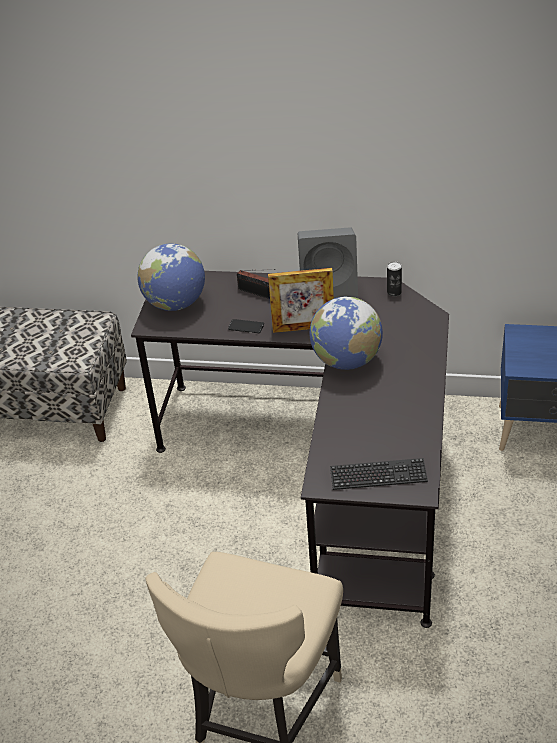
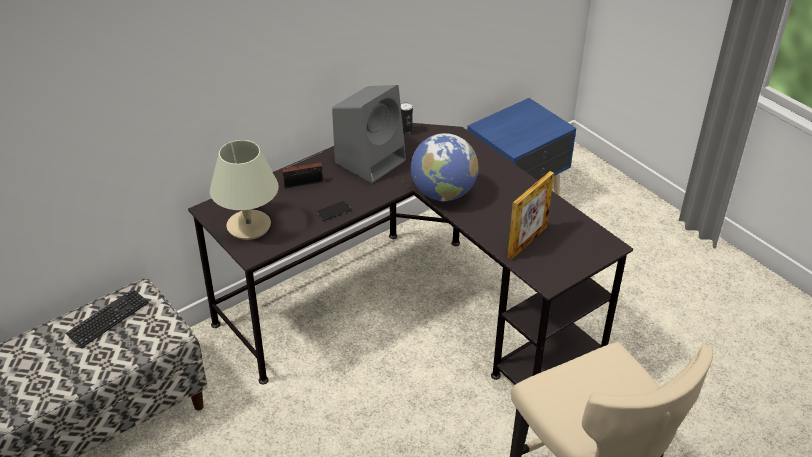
camera: 50 degrees left, 0 degrees up
globe [137,243,205,311] -> beige table lamp [210,140,279,240]
picture frame [268,268,334,333] -> picture frame moved to [507,171,554,260]
keyboard [330,458,428,490] -> keyboard moved to [66,289,149,348]

